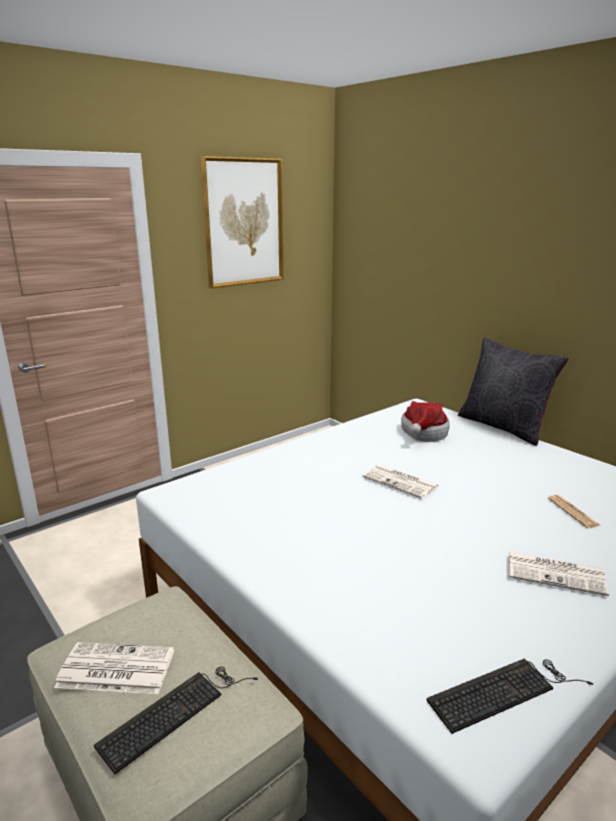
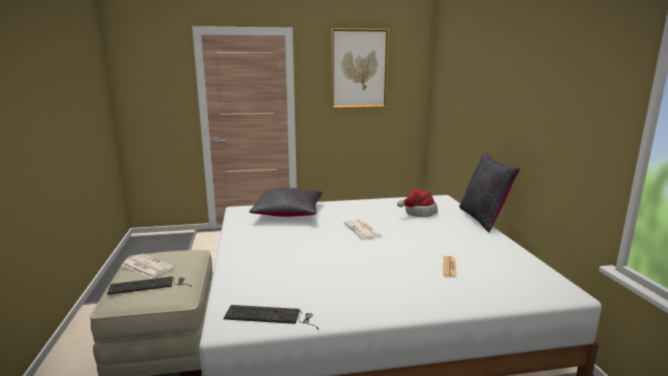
camera: 30 degrees right, 5 degrees down
newspaper [509,552,609,596] -> none
none -> black pillow [249,188,323,217]

